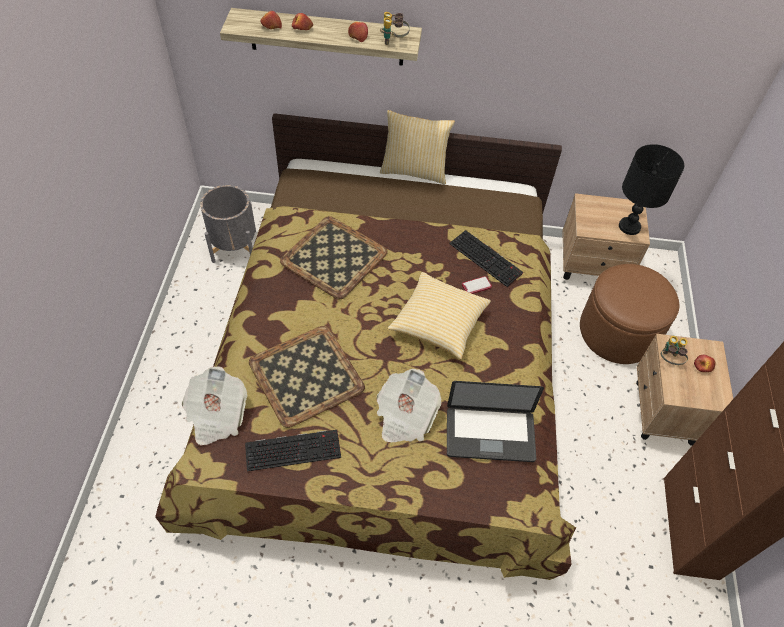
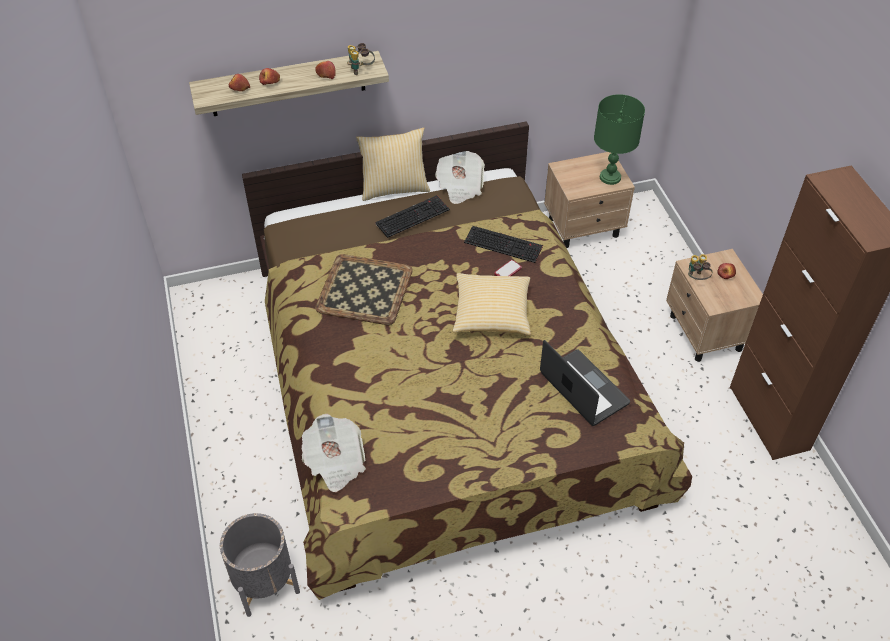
camera: 20 degrees left, 5 degrees down
grey planter [200,185,256,263] -> grey planter moved to [220,513,300,617]
keyboard [245,430,341,471] -> keyboard moved to [375,195,450,238]
tray [249,326,365,428] -> none
newspaper [376,369,442,442] -> newspaper moved to [435,151,485,204]
laptop [447,381,544,462] -> laptop turned 105 degrees counterclockwise [540,340,630,426]
brown ottoman [580,264,679,364] -> none
black table lamp [619,144,684,235] -> green table lamp [594,94,645,185]

